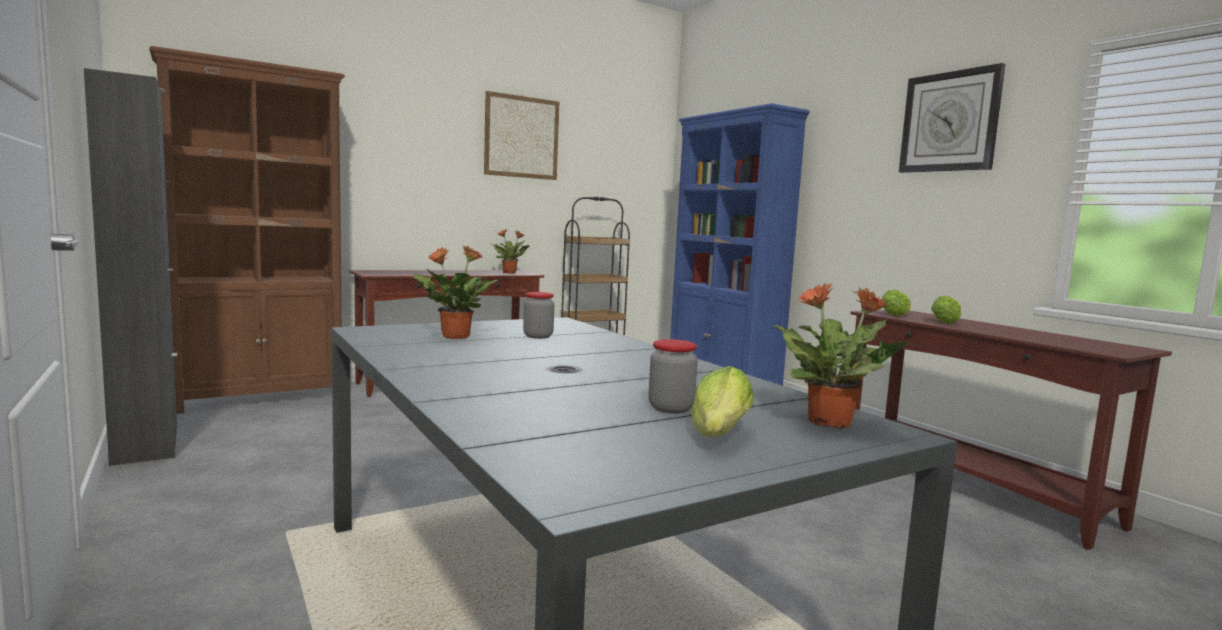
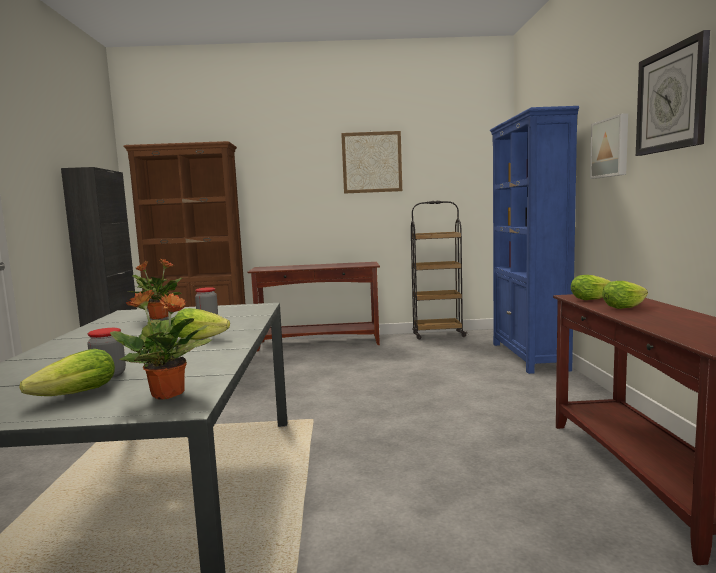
camera: 30 degrees right, 0 degrees up
potted plant [492,229,530,274] -> none
none -> lettuce [172,308,230,340]
none -> picture [590,113,628,179]

